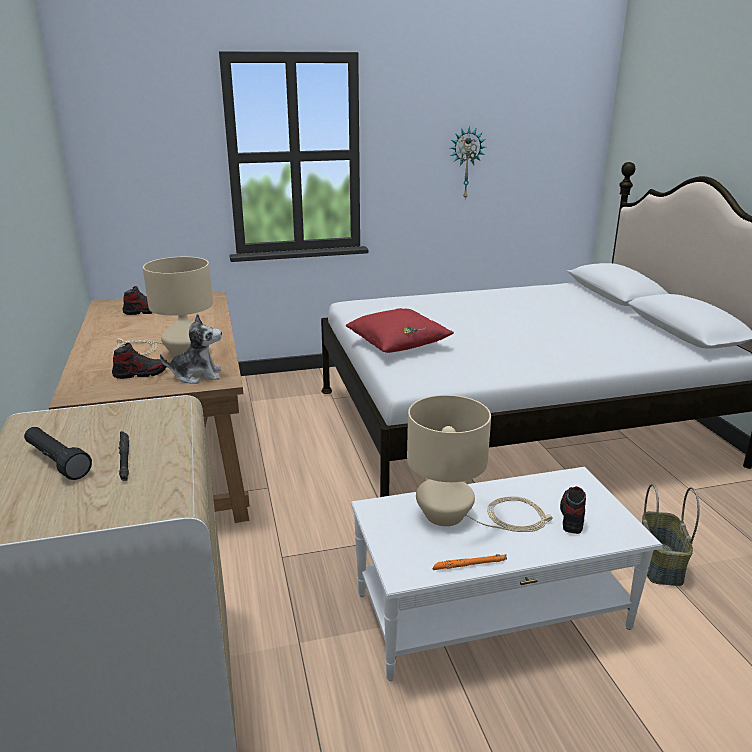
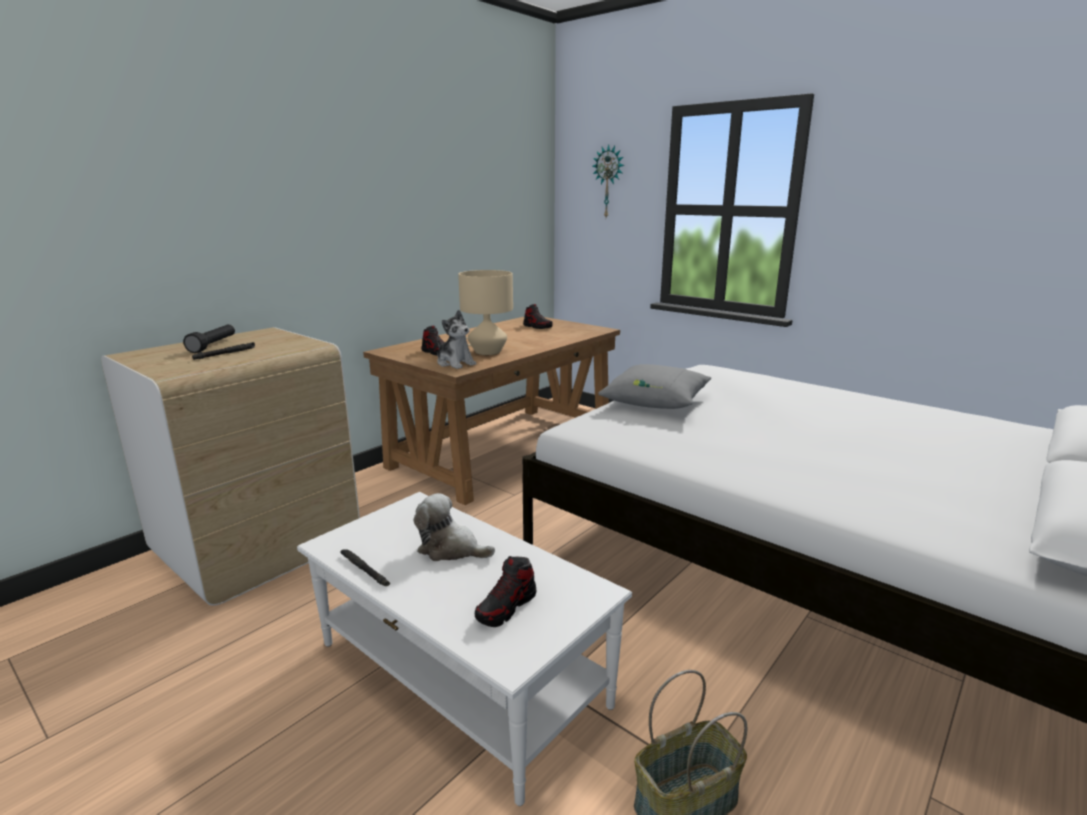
camera: 55 degrees right, 5 degrees down
red pillow [346,308,454,353] -> grey pillow [598,364,711,409]
beige table lamp [407,395,553,532] -> plush toy [414,493,495,561]
orange flashlight [433,554,507,570] -> black flashlight [340,549,390,586]
wall clock [450,126,485,199] -> wall clock moved to [593,144,624,218]
shoe [560,486,586,534] -> shoe turned 150 degrees clockwise [475,556,537,627]

